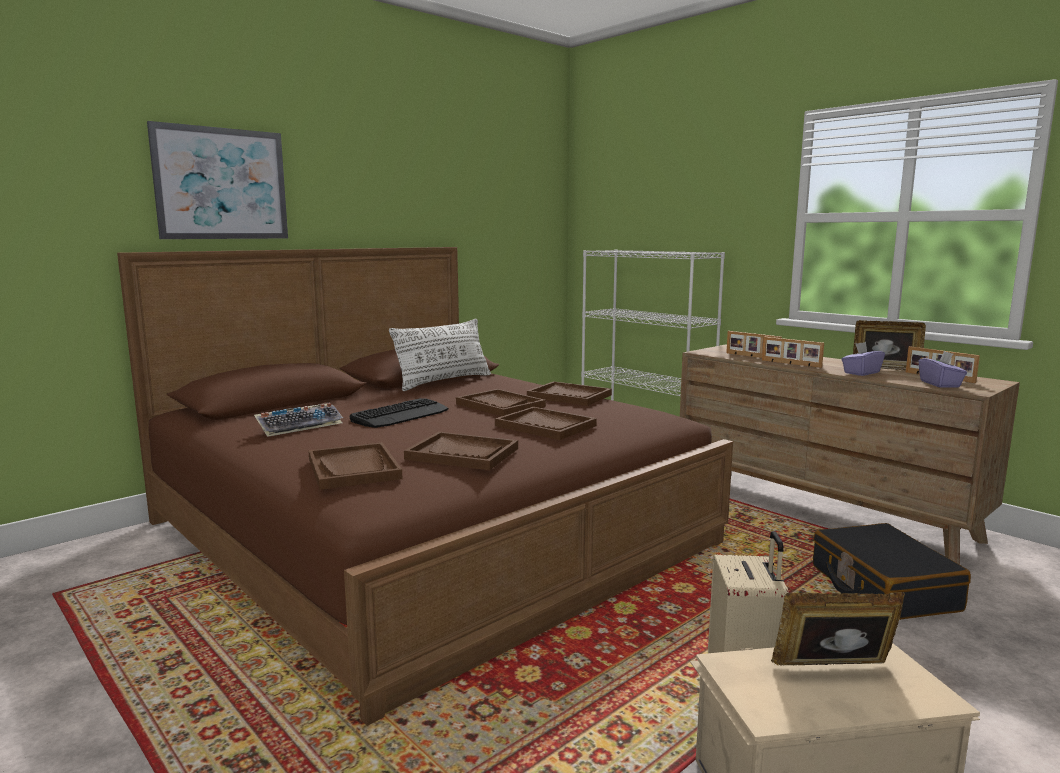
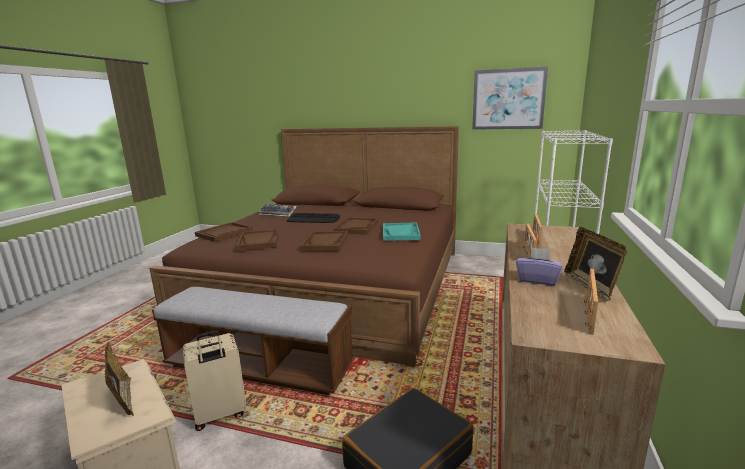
camera: 60 degrees right, 5 degrees up
picture [147,121,288,239] -> picture moved to [472,67,548,130]
white pillow [389,319,491,391] -> none
brown tray [527,381,612,406] -> turquoise tray [383,222,421,241]
purple tissue box [919,351,967,388] -> none
none -> bench [152,287,354,395]

